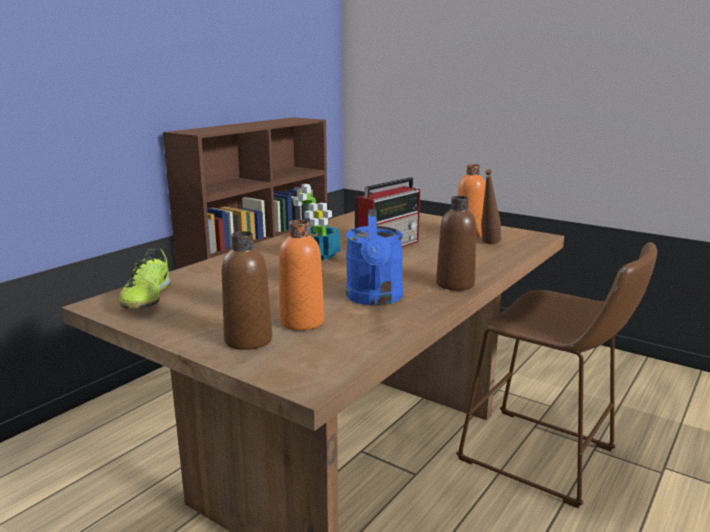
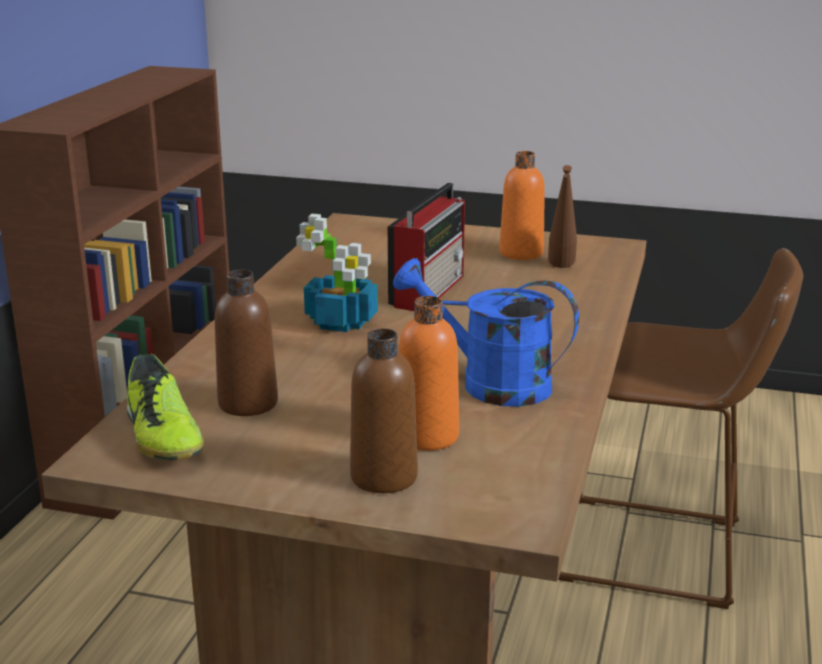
camera: 20 degrees left, 5 degrees up
blue watering can [346,210,403,306] -> blue watering can turned 135 degrees clockwise [393,258,579,407]
brown bottle [436,196,476,290] -> brown bottle moved to [215,270,278,416]

